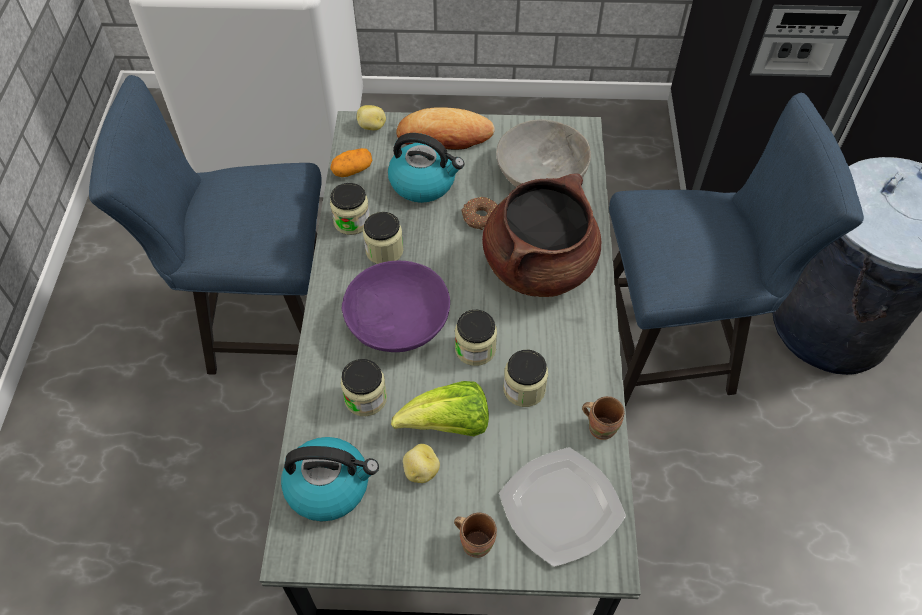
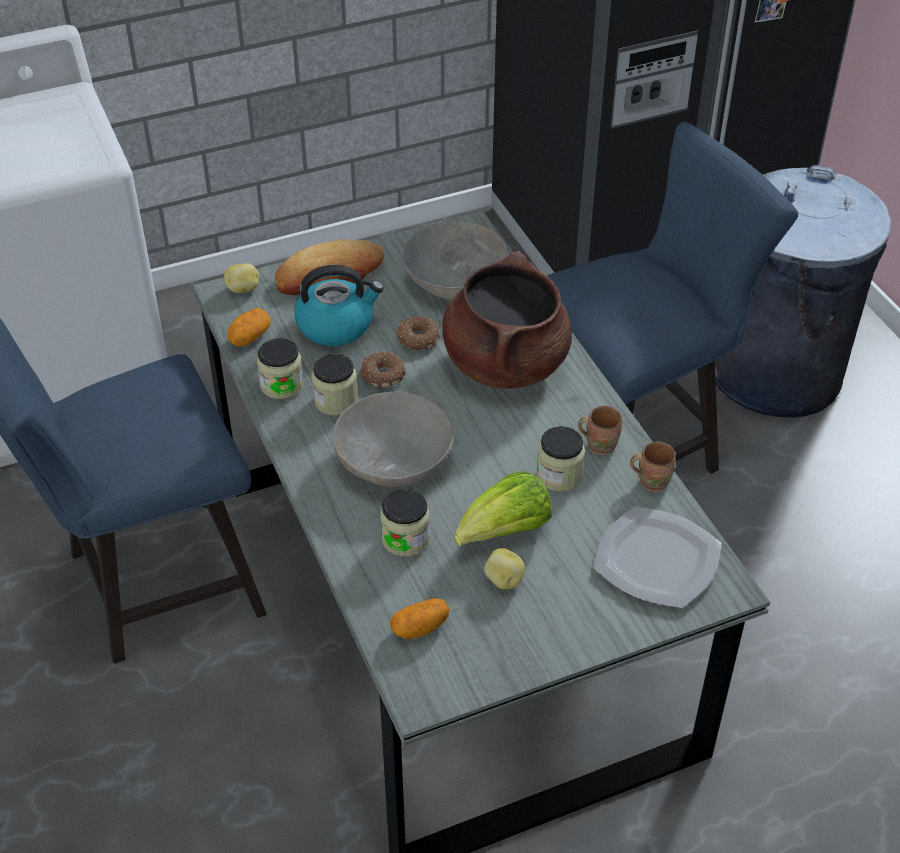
camera: 25 degrees left, 10 degrees down
kettle [281,437,379,521] -> potato [390,598,450,639]
purple bowl [342,261,450,352] -> grey bowl [333,391,454,487]
brown mug [454,513,497,558] -> brown mug moved to [578,406,622,455]
jar [455,310,497,366] -> none
none -> donut [359,352,405,388]

